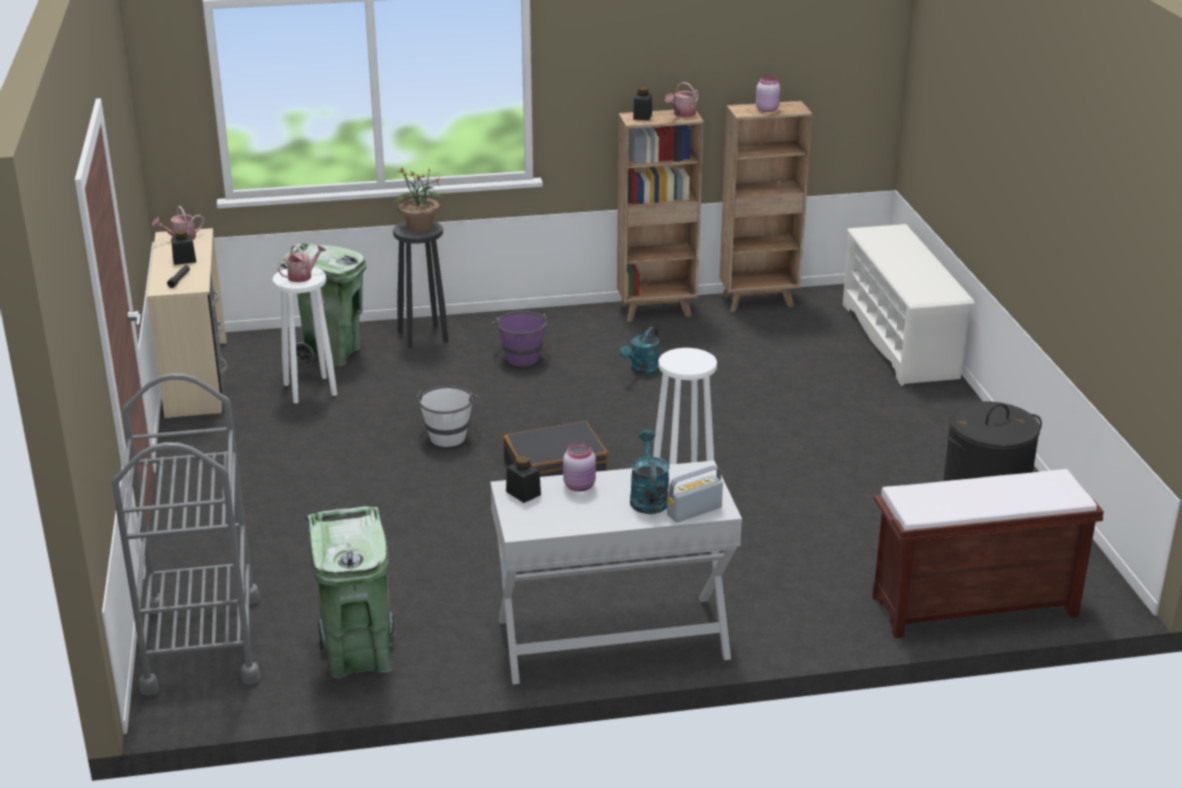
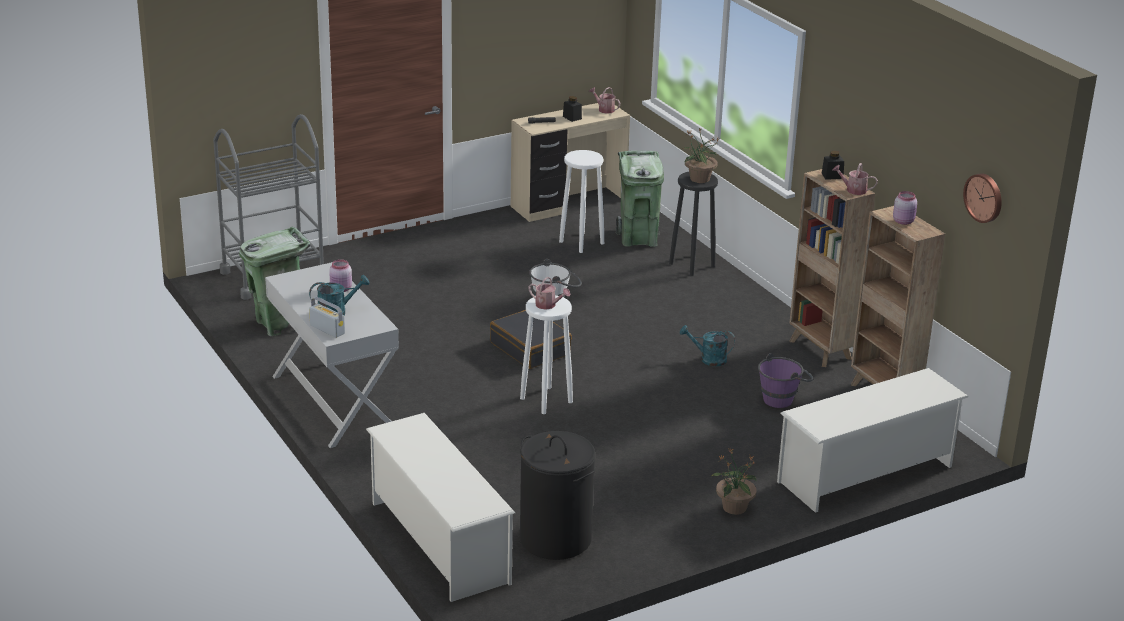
camera: 70 degrees right, 0 degrees up
watering can [278,244,327,282] -> watering can moved to [528,277,570,310]
purple bucket [491,311,548,367] -> purple bucket moved to [758,353,814,408]
black jar [506,456,541,503] -> none
brown bench [872,469,1104,638] -> white shoe rack [366,413,515,602]
none -> potted plant [712,448,757,515]
none -> wall clock [963,174,1002,223]

